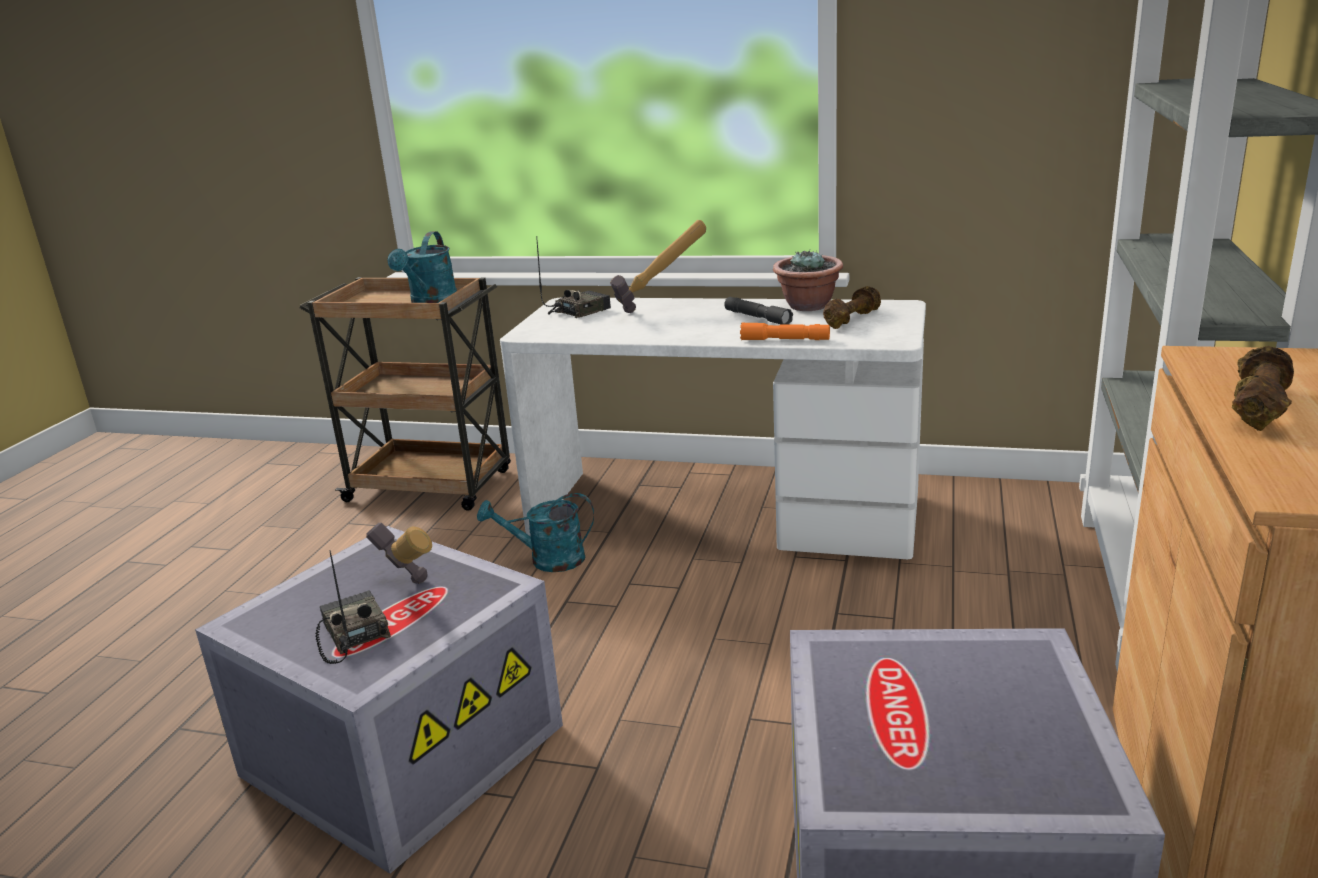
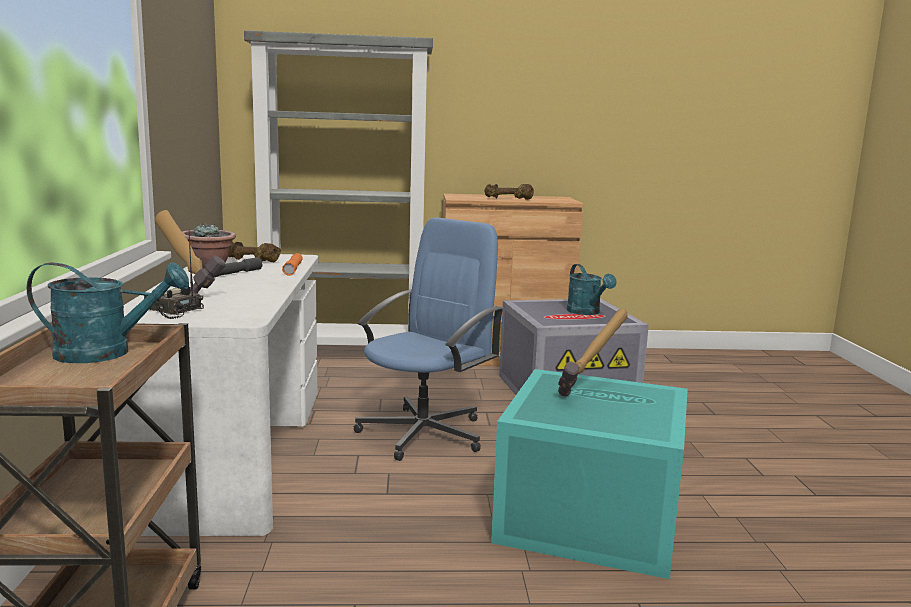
camera: 110 degrees left, 10 degrees down
grey storage box [195,526,563,874] -> turquoise storage box [491,369,688,579]
radio [315,550,391,664] -> none
turquoise watering can [477,493,594,572] -> turquoise watering can moved to [567,264,617,315]
none -> blue office chair [354,217,504,461]

